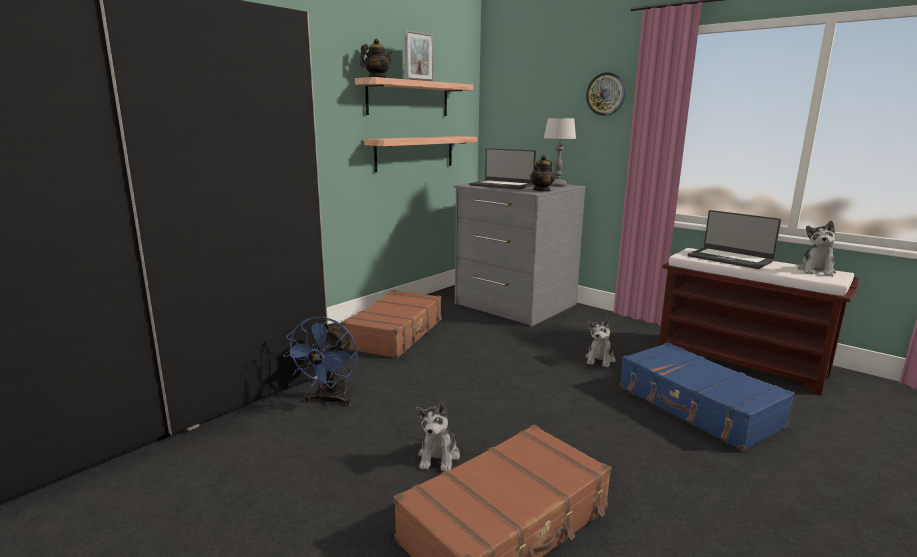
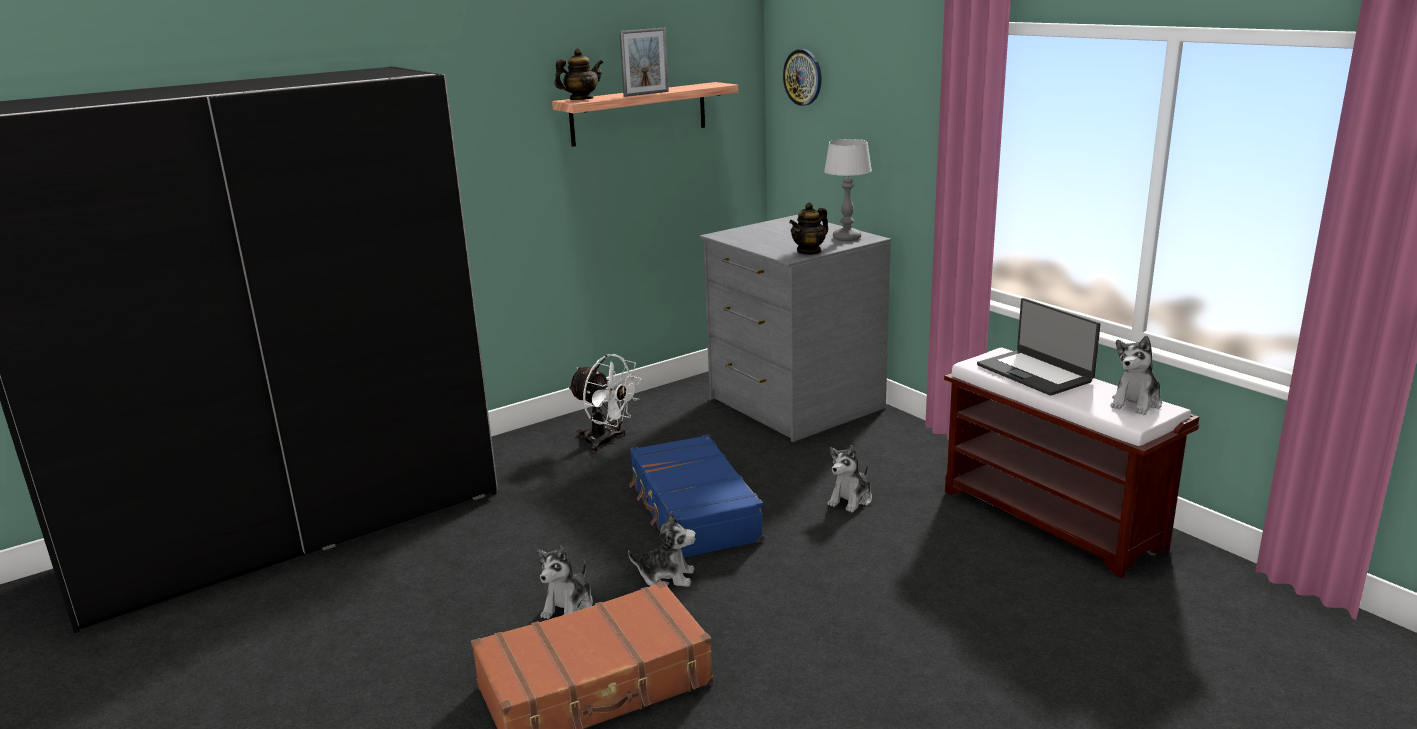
camera: 15 degrees right, 5 degrees up
blue fan [283,316,358,407] -> none
brown suitcase [342,290,442,358] -> white fan [568,354,642,453]
shelf [364,136,477,172] -> none
laptop [470,148,536,189] -> none
wall clock [586,72,626,116] -> wall clock moved to [783,49,822,106]
blue suitcase [620,342,795,451] -> blue suitcase moved to [629,434,764,558]
none -> plush toy [628,512,696,587]

